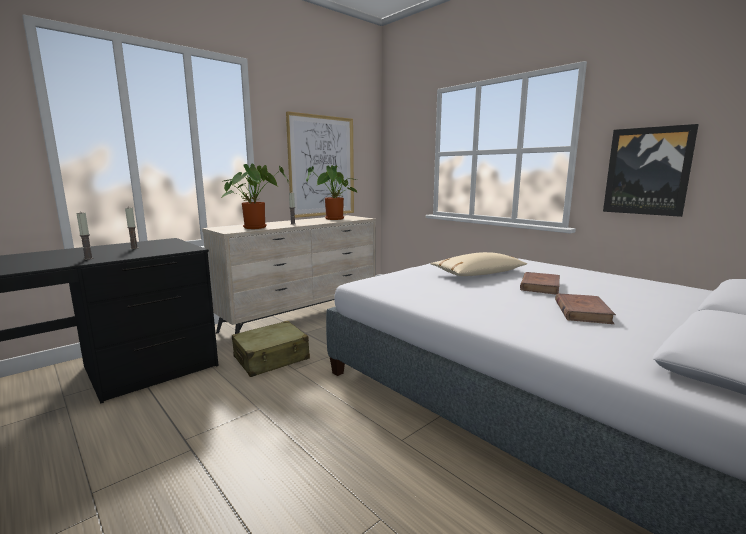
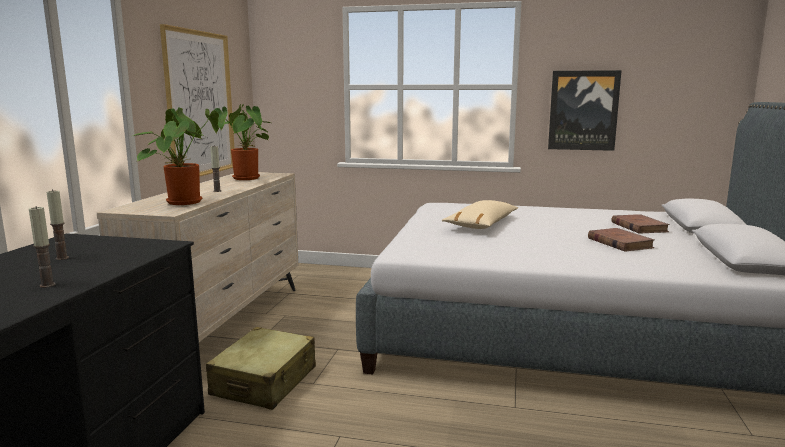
camera: 35 degrees left, 0 degrees up
brown book [520,272,560,295] -> brown book moved to [611,214,670,234]

